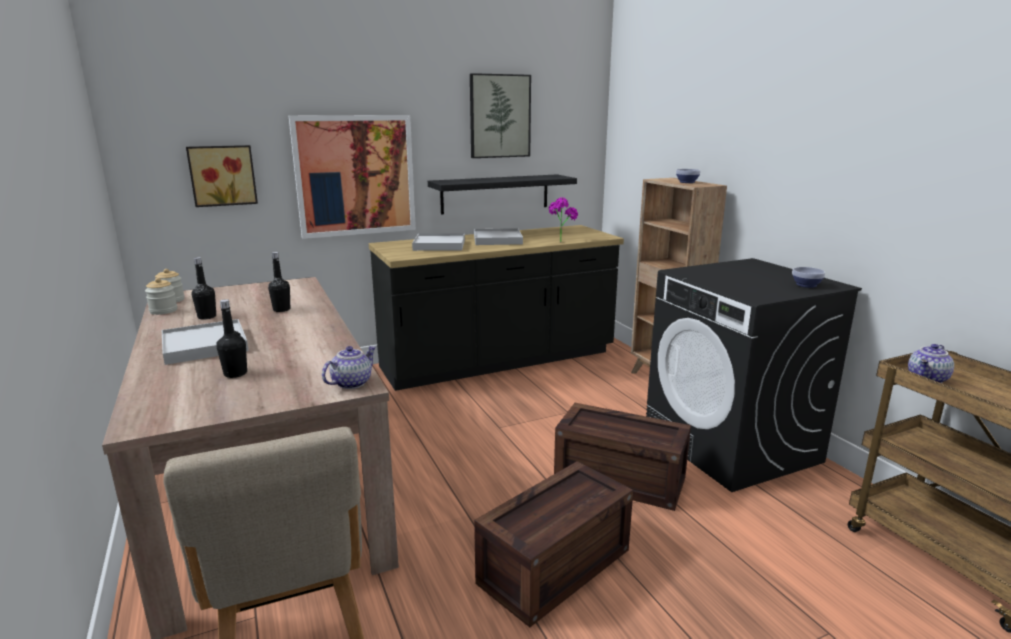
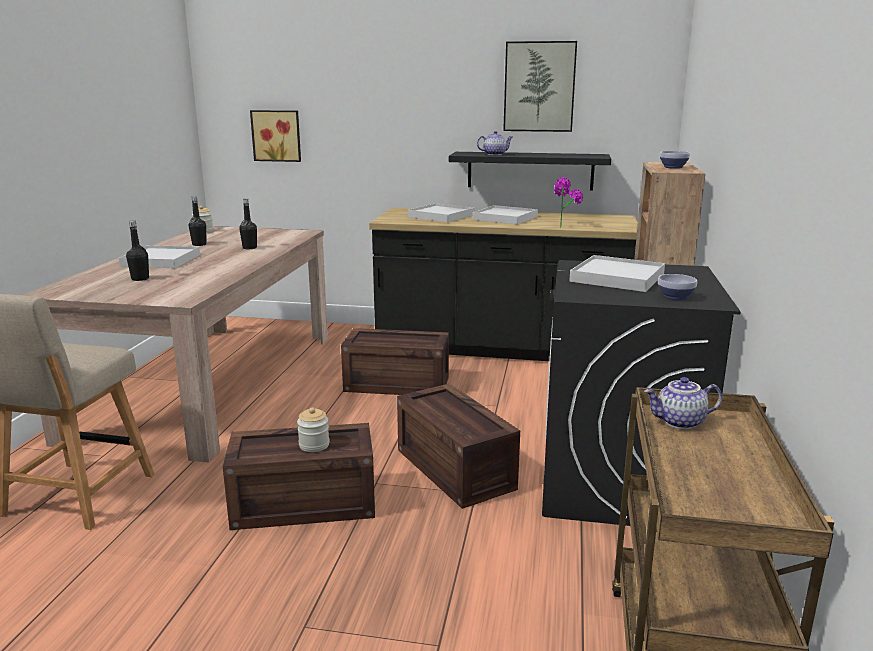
camera: 35 degrees right, 0 degrees up
jar [145,278,177,315] -> jar moved to [297,407,330,452]
picture [288,115,416,239] -> none
teapot [322,346,376,389] -> teapot moved to [477,131,512,155]
none -> crate [341,328,449,395]
none -> white tray [569,255,665,292]

